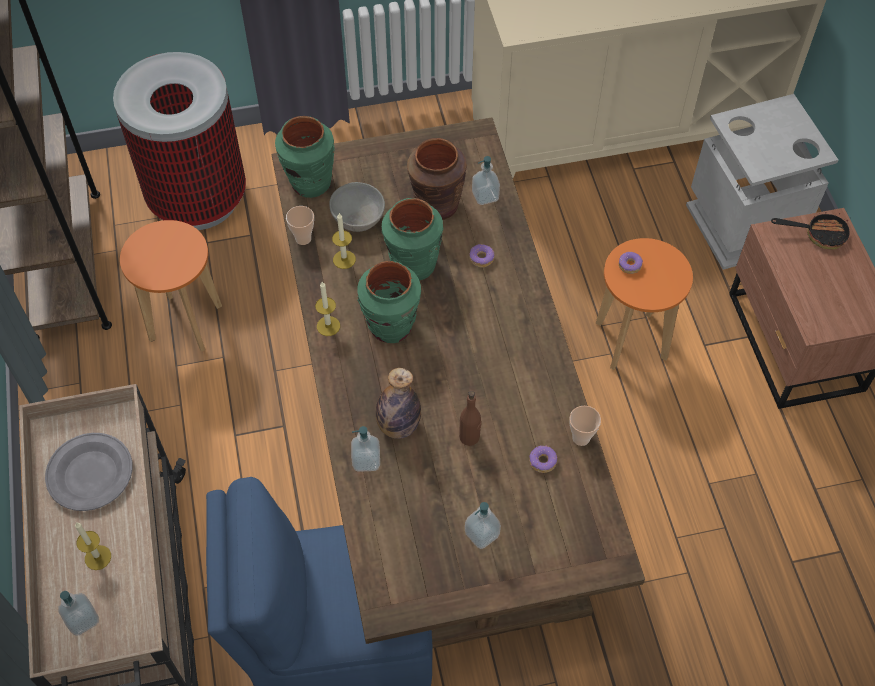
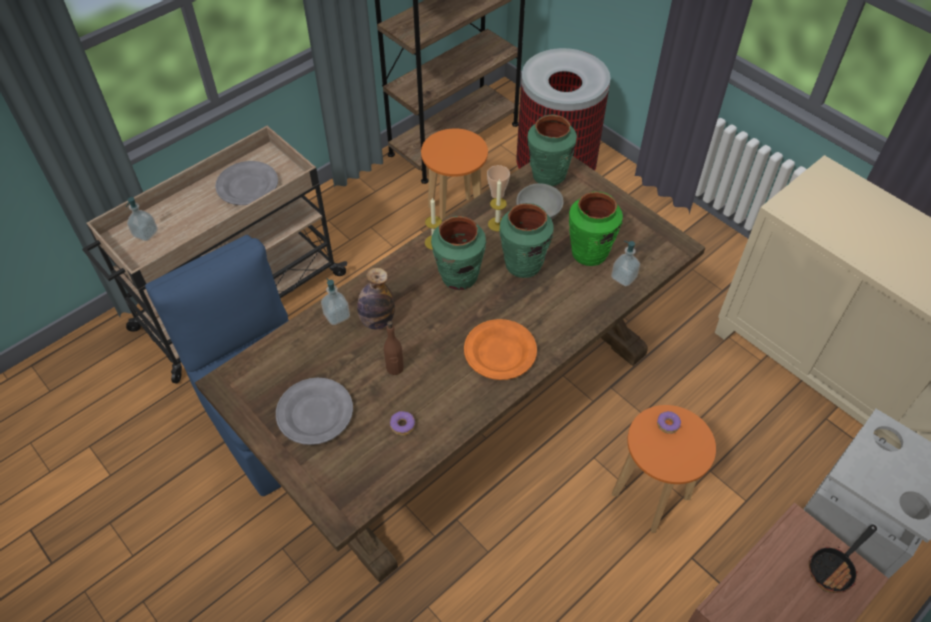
camera: 60 degrees right, 5 degrees down
candle [75,523,111,570] -> none
brown vase [407,138,467,220] -> green vase [569,192,623,266]
soap dispenser [465,502,501,549] -> grey plate [276,378,353,445]
donut [469,244,494,268] -> none
cup [569,406,601,446] -> none
frying pan [771,212,850,249] -> frying pan turned 75 degrees clockwise [809,524,877,593]
none -> orange plate [464,319,537,380]

